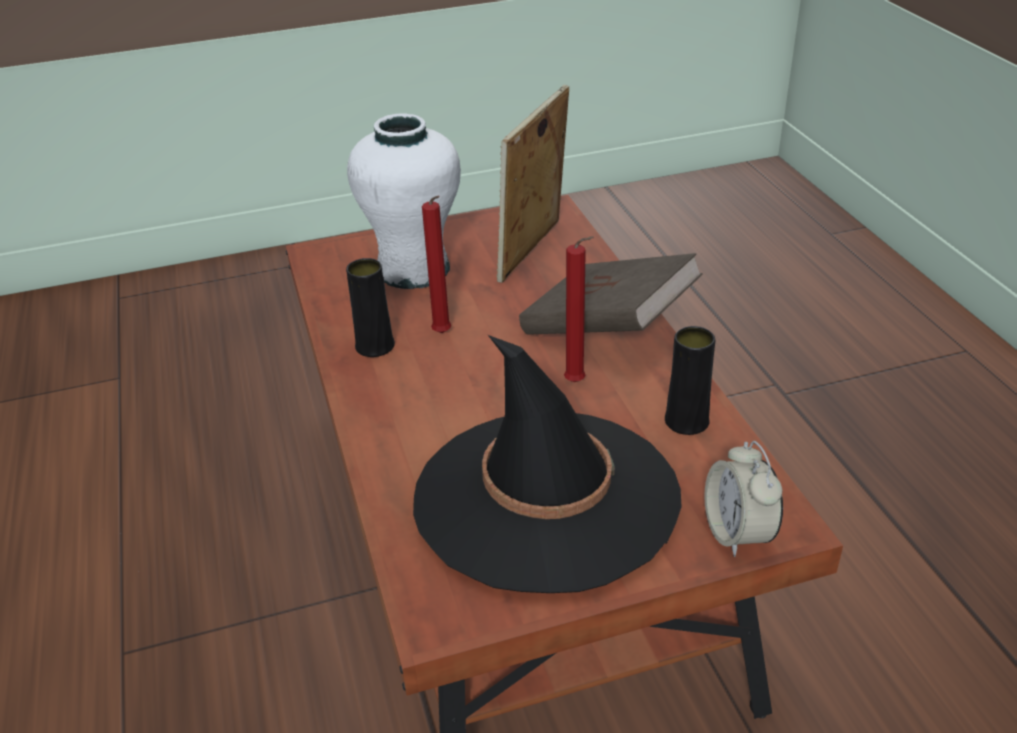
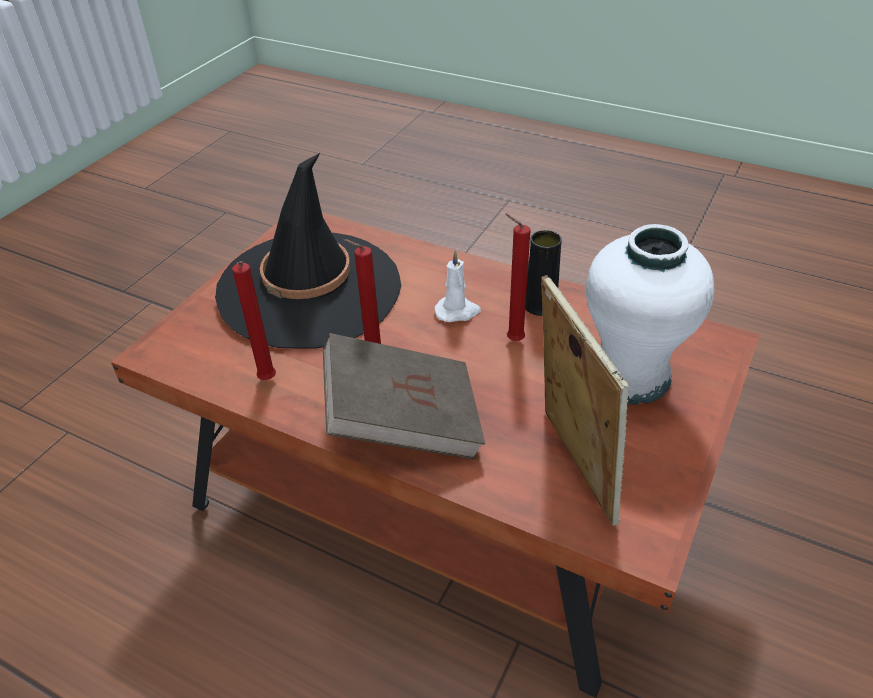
camera: 135 degrees right, 5 degrees up
black vase [665,326,715,435] -> red candle [232,261,276,380]
alarm clock [704,441,783,557] -> none
none -> white candle [434,250,481,322]

